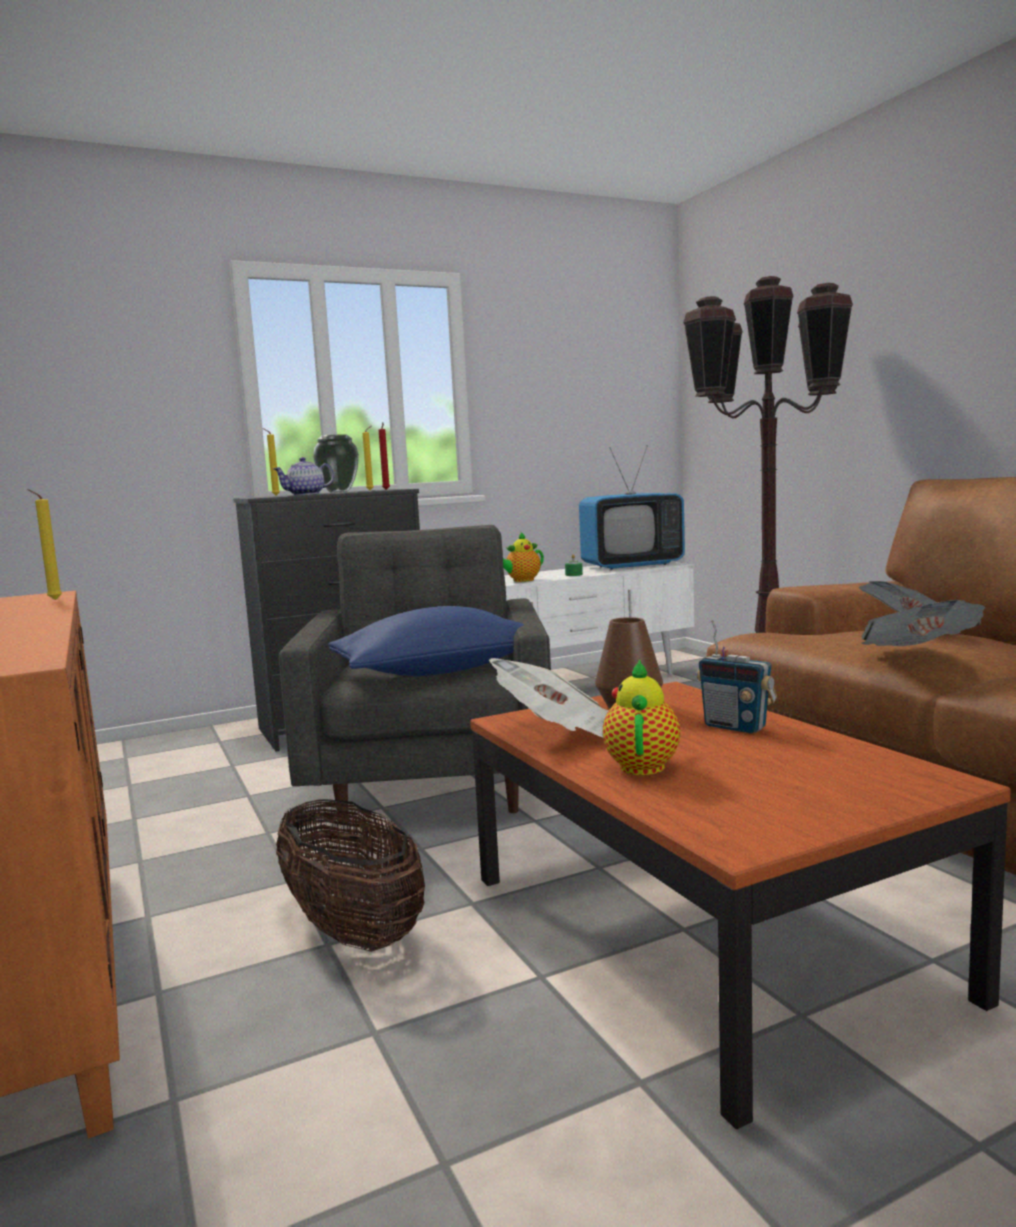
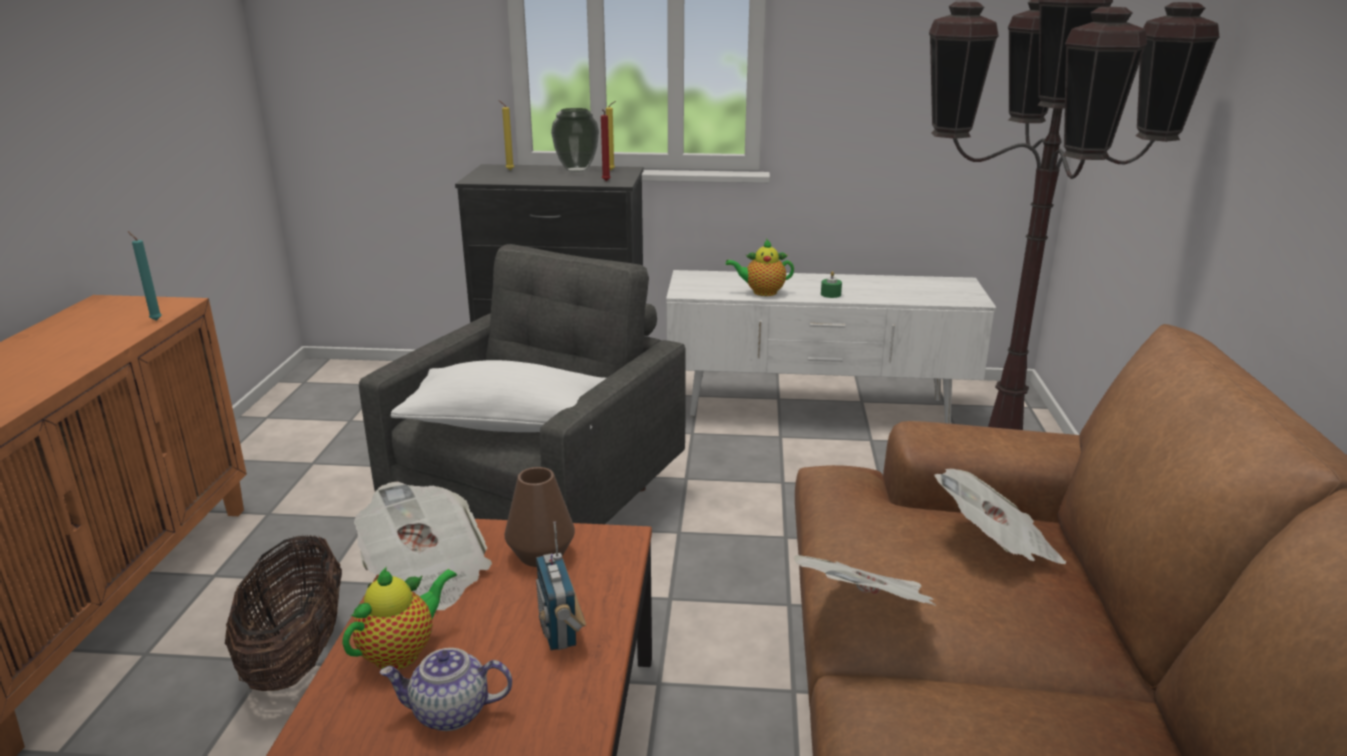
camera: 30 degrees right, 15 degrees up
yellow candle [27,489,62,600] -> turquoise candle [128,231,162,321]
teapot [273,457,334,495] -> teapot moved to [379,648,512,731]
blue pillow [328,606,524,676] -> white pillow [390,360,606,432]
television [579,445,685,570] -> none

